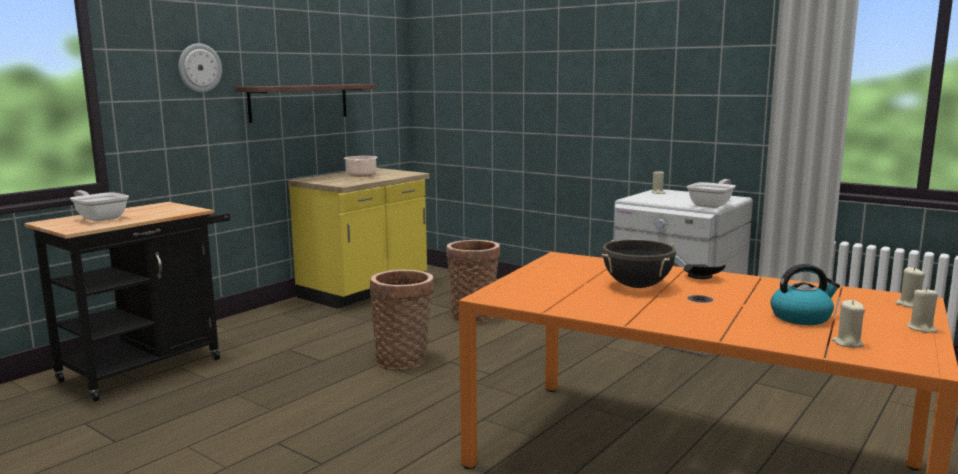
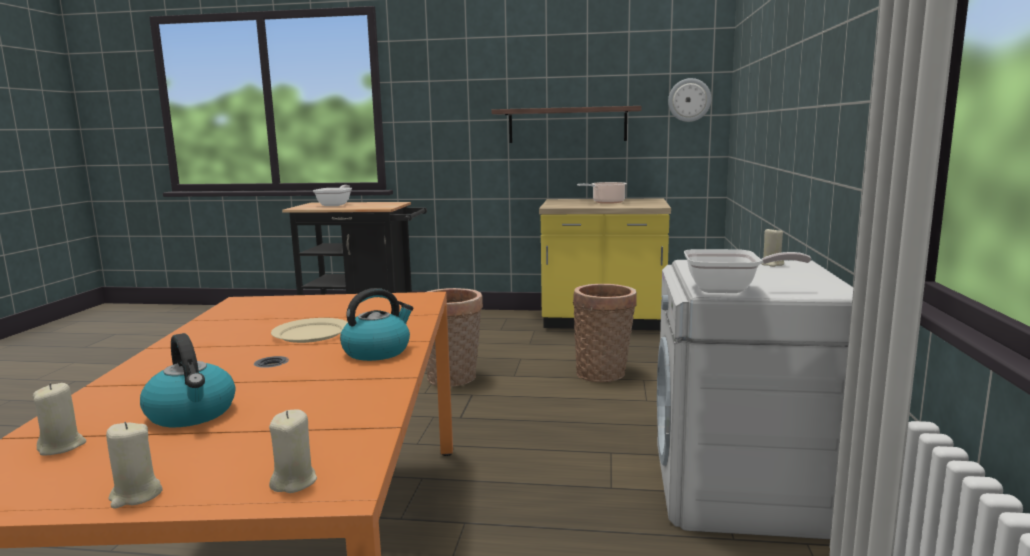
camera: 60 degrees right, 0 degrees up
wall clock [178,43,222,92] -> wall clock moved to [668,78,712,122]
black cooking pot [602,239,676,288] -> beige plate [271,318,348,343]
black plate [684,264,726,279] -> kettle [340,288,414,361]

